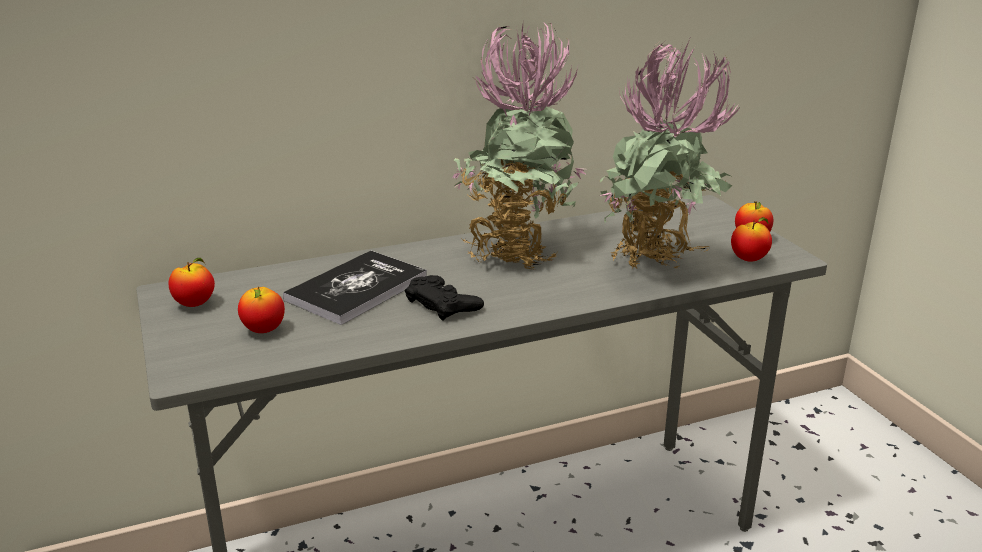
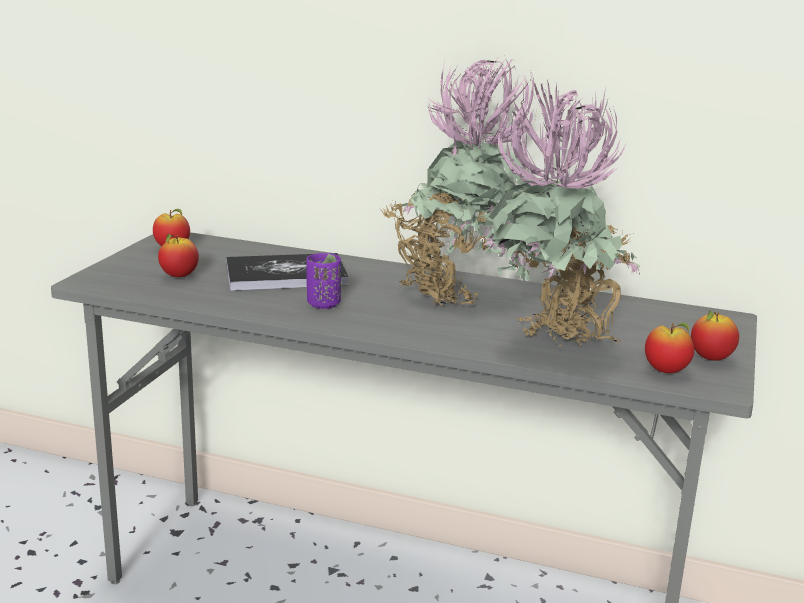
camera: 40 degrees right, 5 degrees down
black game controller [405,275,484,321] -> purple cup [306,253,341,309]

